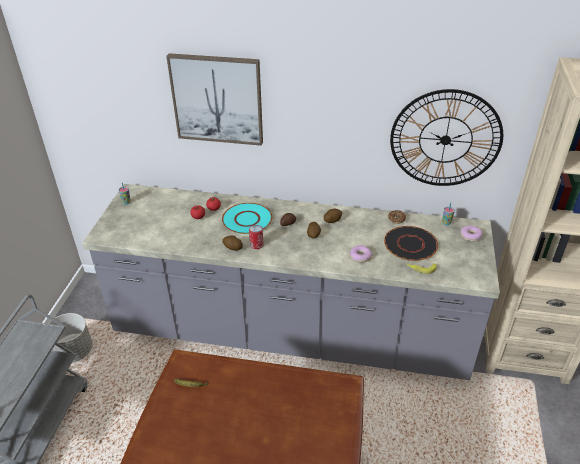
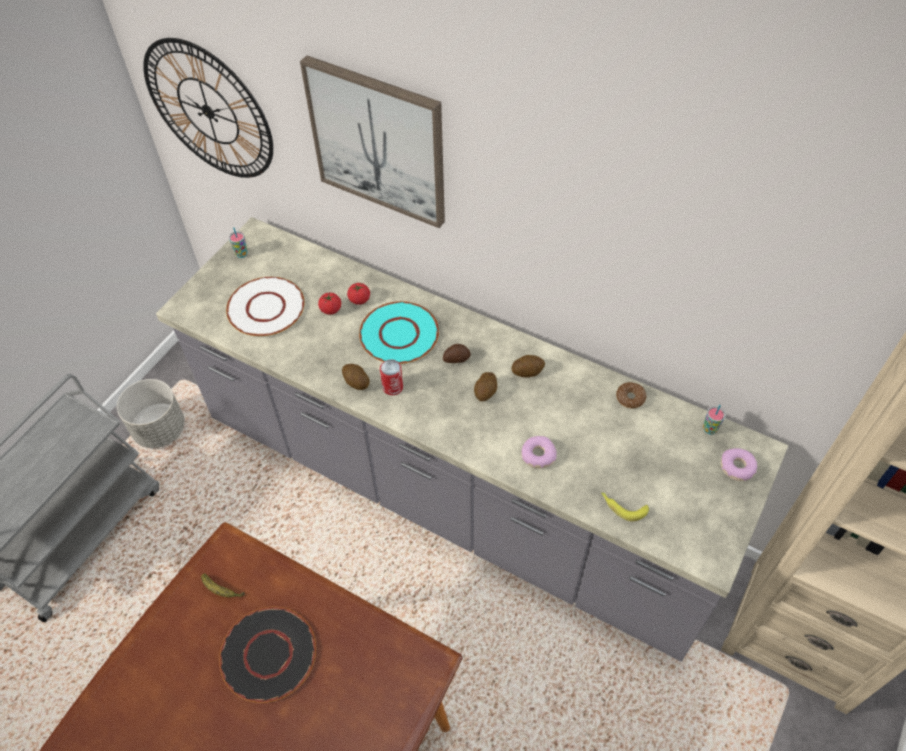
camera: 20 degrees right, 15 degrees up
black plate [384,226,438,261] -> black plate moved to [219,607,316,703]
wall clock [390,89,503,186] -> wall clock moved to [143,38,273,178]
none -> white plate [226,277,304,336]

